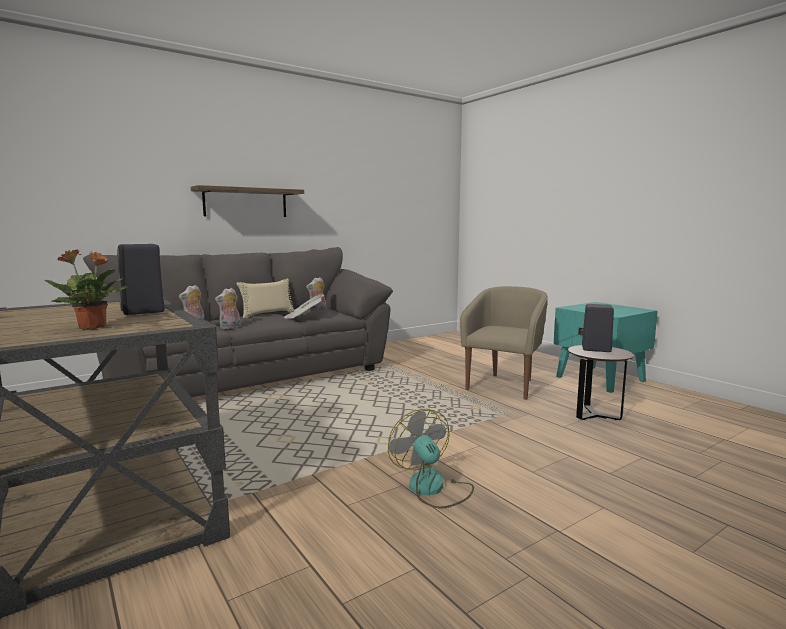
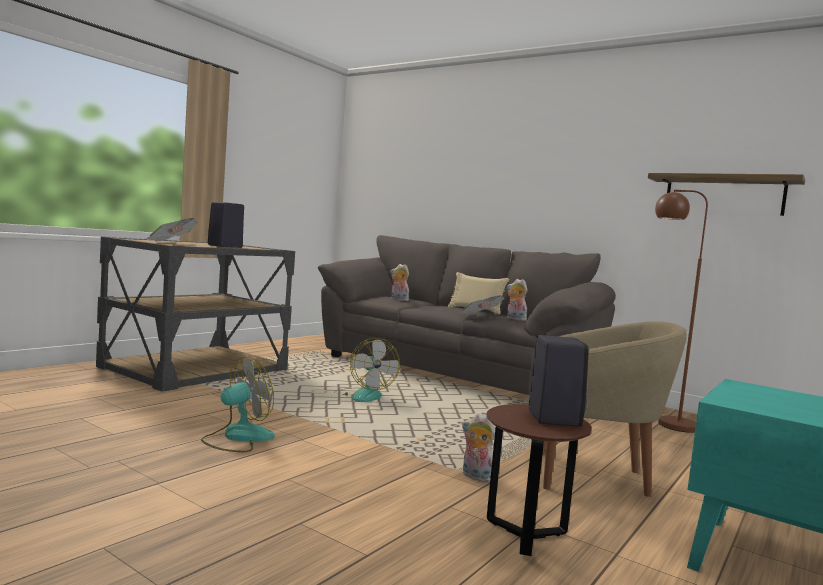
camera: 70 degrees right, 5 degrees down
potted plant [44,249,128,330] -> newspaper [147,218,198,242]
shelf [191,185,304,217] -> shelf moved to [648,173,805,216]
plush toy [215,288,240,329] -> plush toy moved to [462,413,495,482]
none -> fan [335,338,400,402]
none -> brown floor lamp [655,190,708,433]

